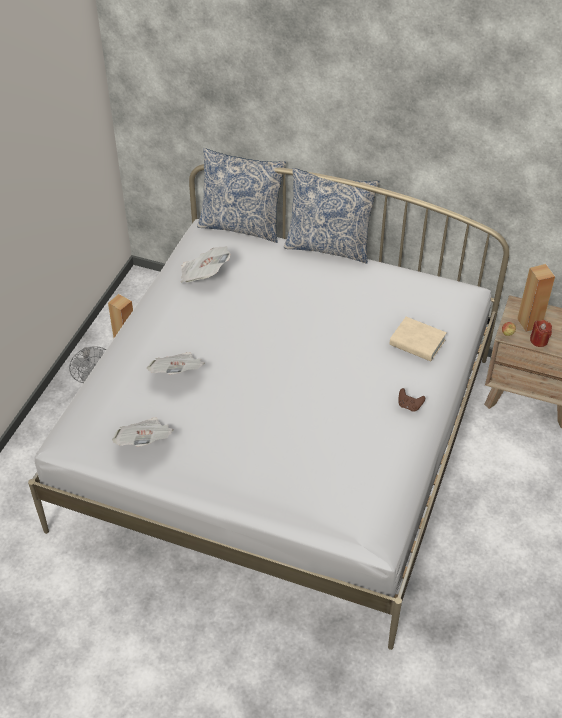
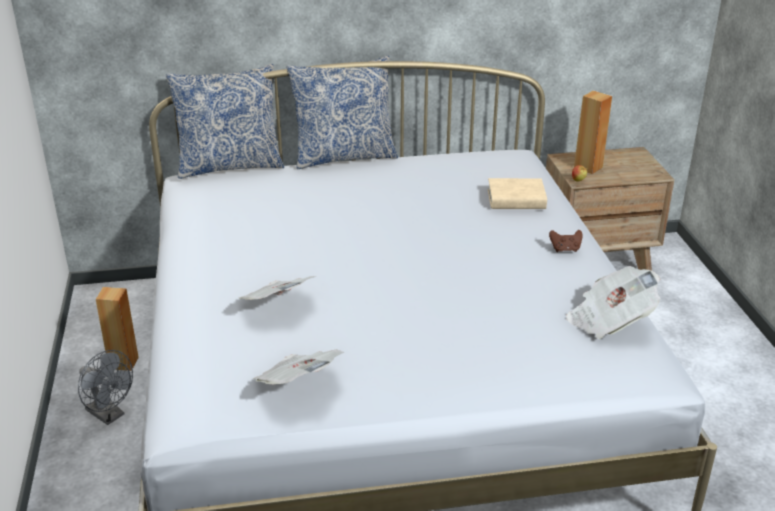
camera: 30 degrees left, 15 degrees down
newspaper [181,246,230,283] -> newspaper moved to [566,266,660,339]
red candle [530,320,552,347] -> none

